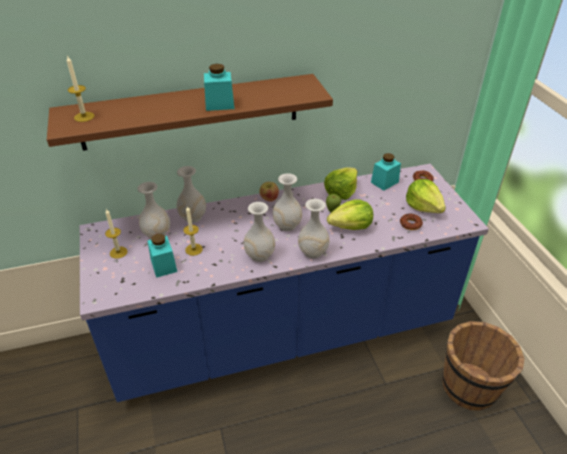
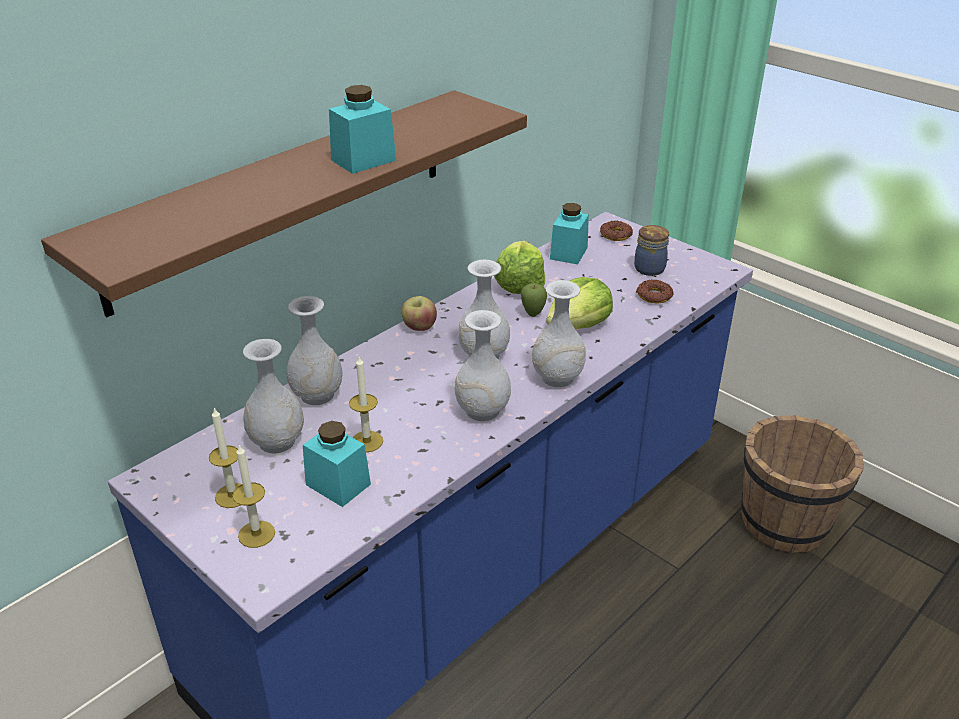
camera: 30 degrees left, 5 degrees down
candle [66,55,94,122] -> candle moved to [232,445,275,548]
lettuce [406,179,446,213] -> jar [634,225,669,276]

